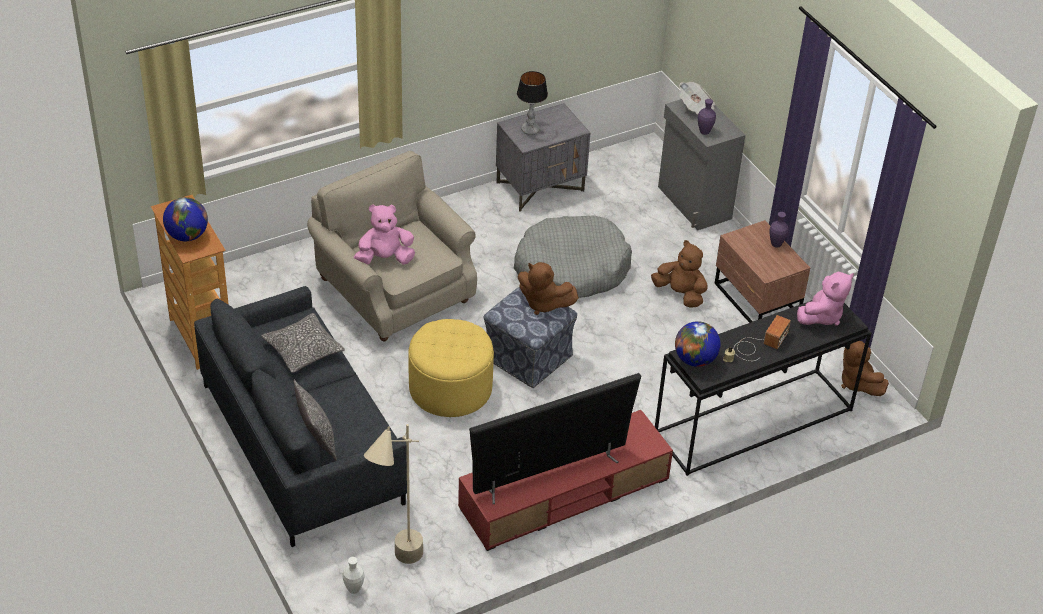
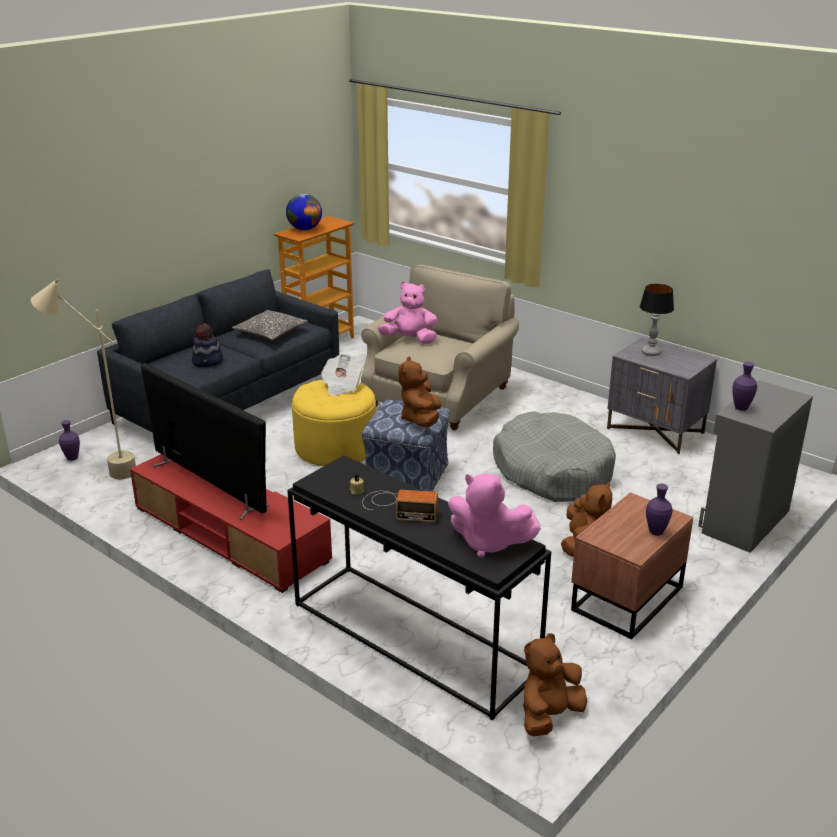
camera: 70 degrees right, 15 degrees down
pillow [293,380,337,461] -> none
white vase [342,557,364,594] -> purple vase [59,420,80,461]
pink plush toy [354,204,415,265] -> pink plush toy turned 45 degrees counterclockwise [378,281,438,344]
globe [675,321,721,367] -> none
newspaper [679,82,715,114] -> newspaper moved to [321,354,364,396]
none -> hat [192,324,223,367]

